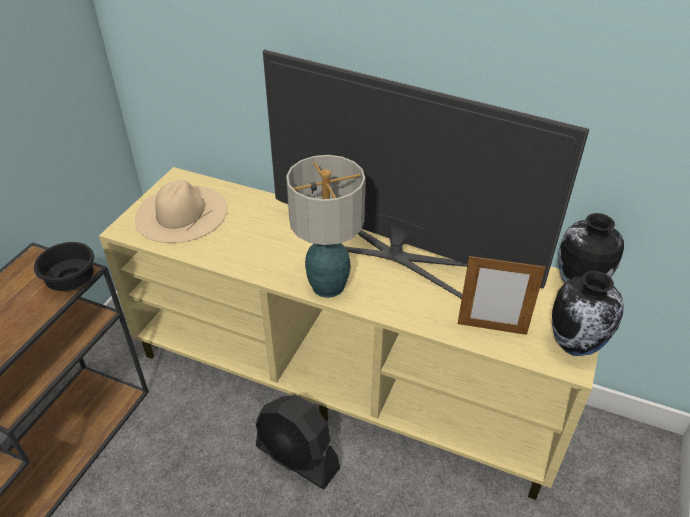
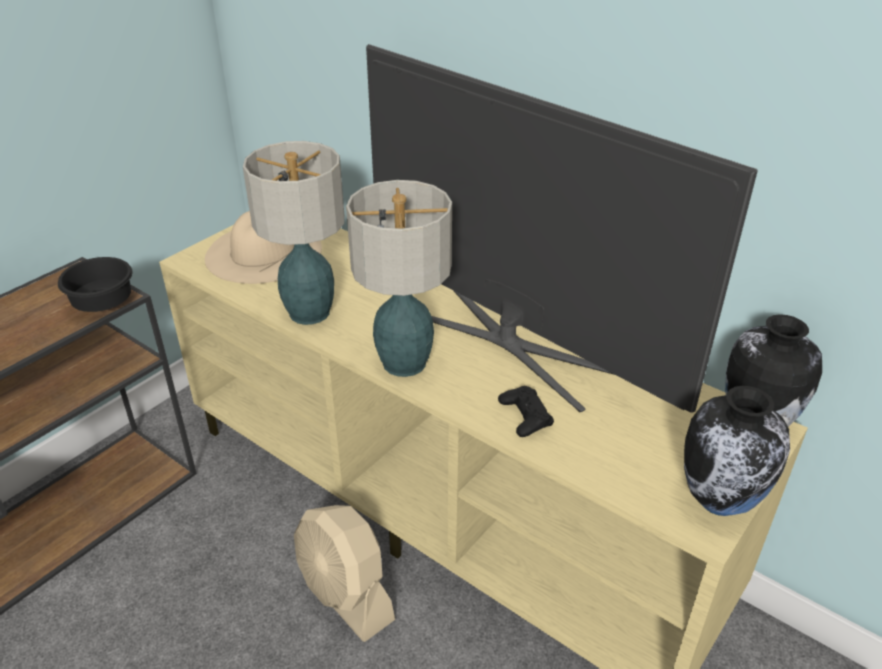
camera: 15 degrees right, 5 degrees down
black fan [256,395,340,489] -> beige fan [294,505,395,642]
picture frame [458,255,546,335] -> none
none -> table lamp [243,141,344,325]
none -> black game controller [498,386,554,437]

